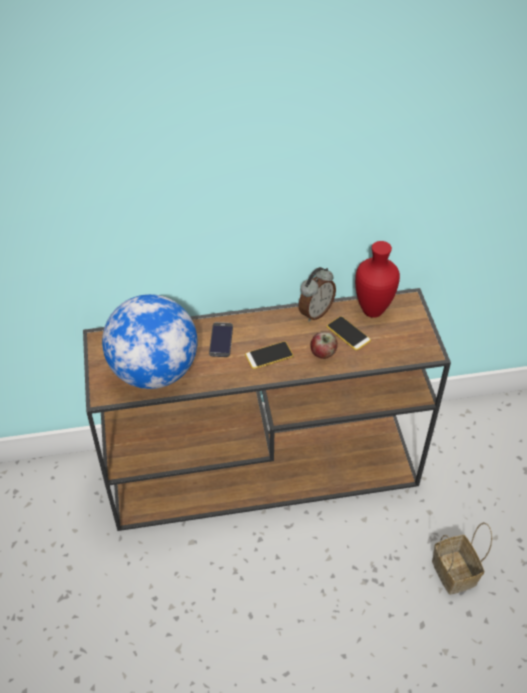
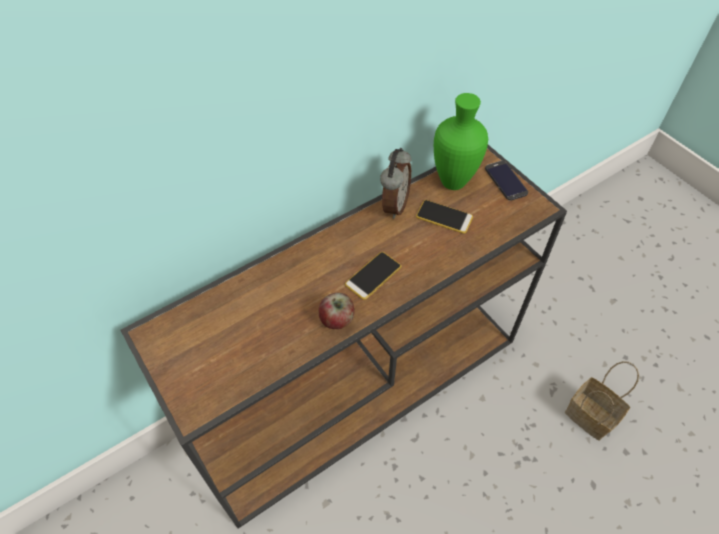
camera: 25 degrees left, 5 degrees up
globe [102,294,197,389] -> none
phone [209,322,233,357] -> phone moved to [485,161,528,201]
apple [310,332,338,359] -> apple moved to [319,293,355,329]
red vase [355,241,400,318] -> green vase [434,93,488,190]

